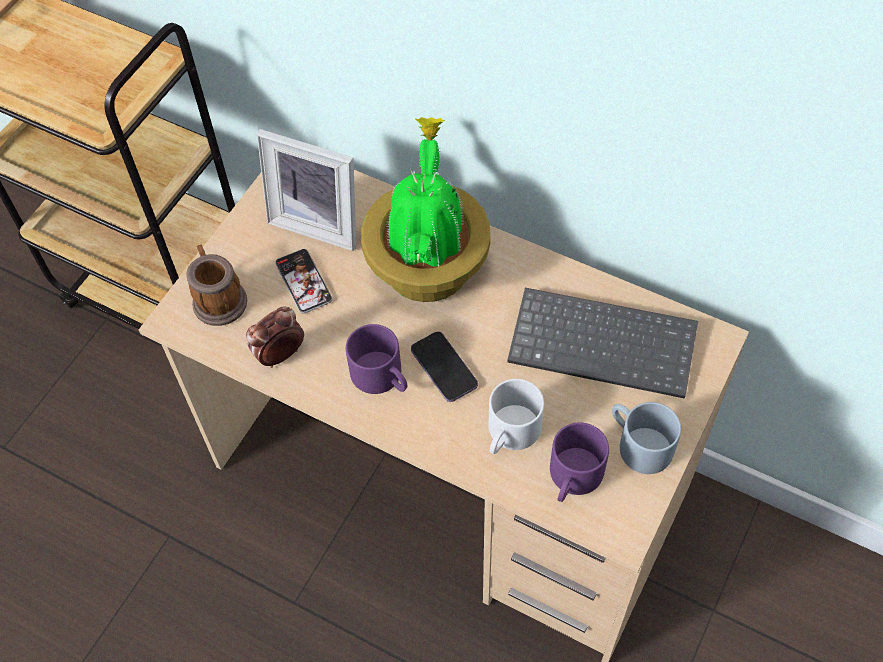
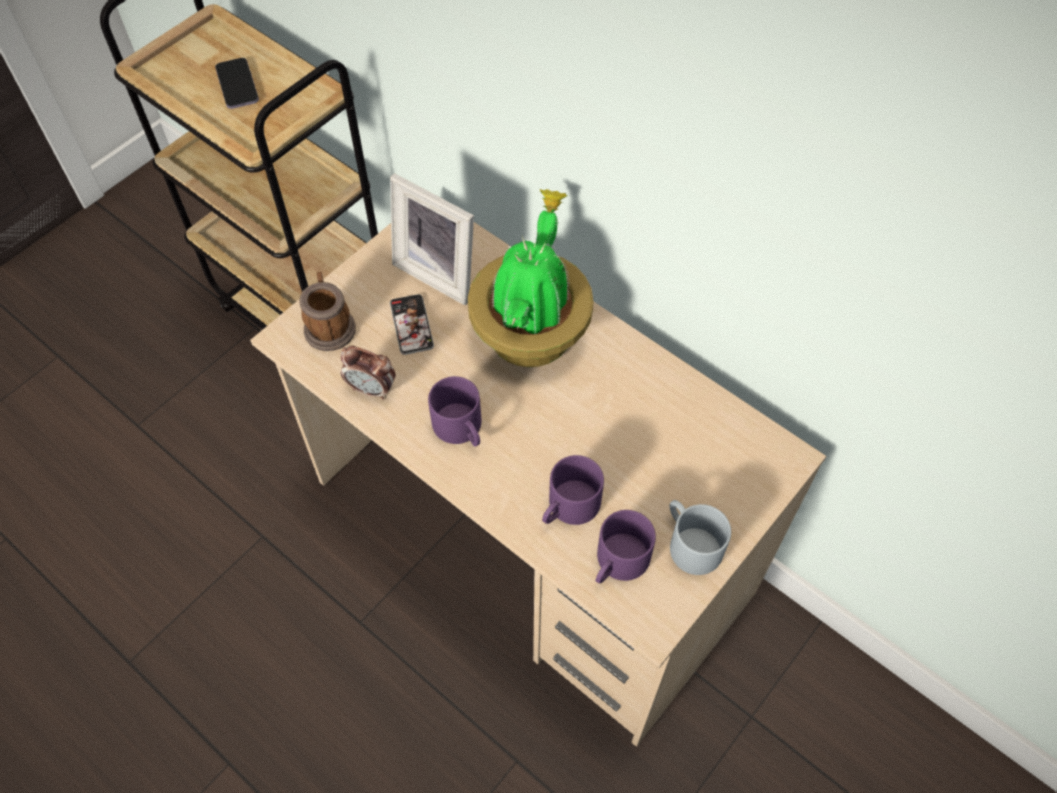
camera: 10 degrees right, 0 degrees up
alarm clock [246,307,304,368] -> alarm clock turned 135 degrees counterclockwise [340,346,396,400]
phone [411,332,478,402] -> phone moved to [215,58,259,109]
white mug [489,379,544,454] -> purple mug [542,455,604,525]
keyboard [507,288,698,399] -> none

